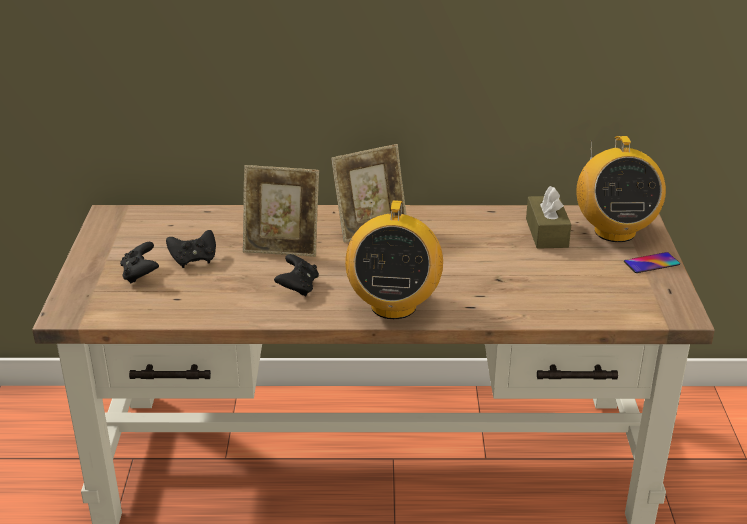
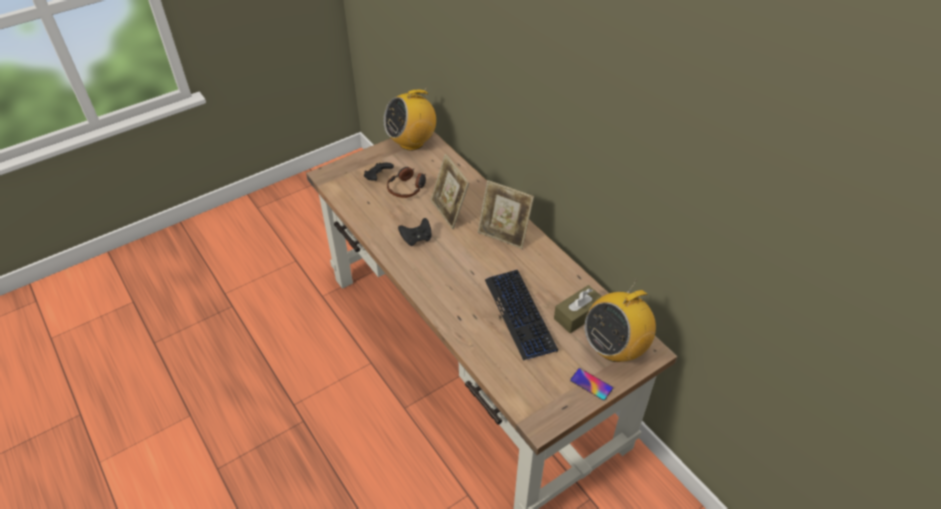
camera: 55 degrees right, 15 degrees up
black game controller [166,230,216,268] -> headphones [387,167,426,198]
radio [345,200,443,319] -> radio moved to [384,87,436,151]
none -> keyboard [485,270,558,361]

